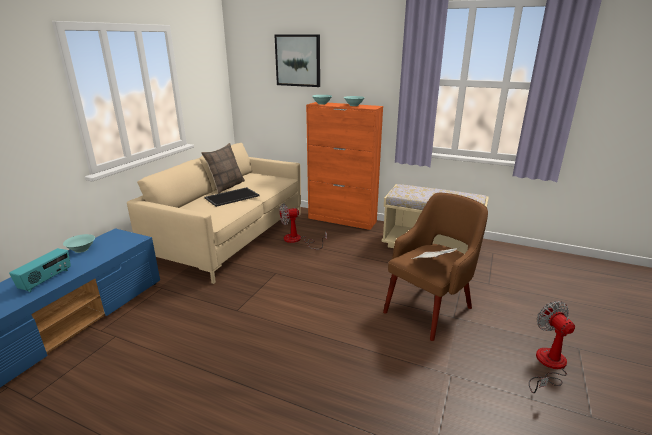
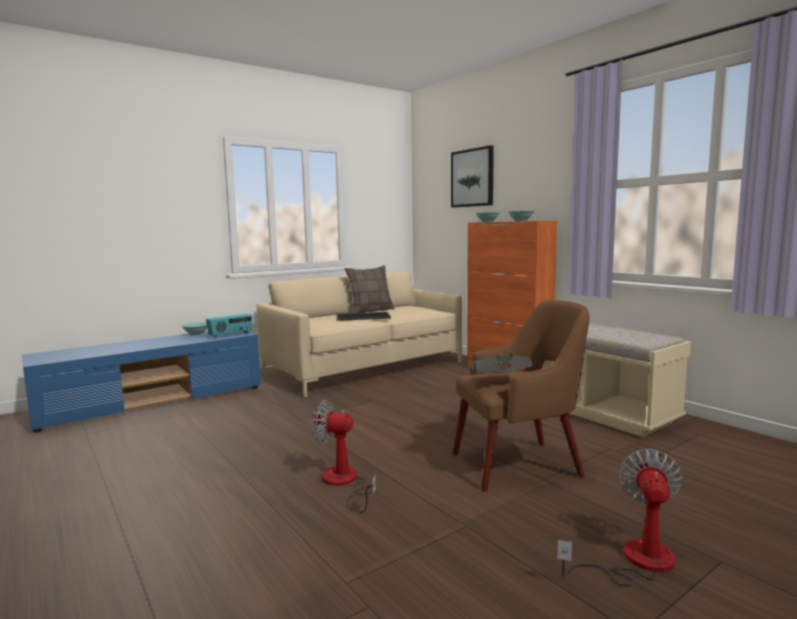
camera: 30 degrees right, 15 degrees down
radio [9,248,71,292] -> radio moved to [206,313,253,339]
fan [279,203,327,249] -> fan moved to [312,400,376,513]

